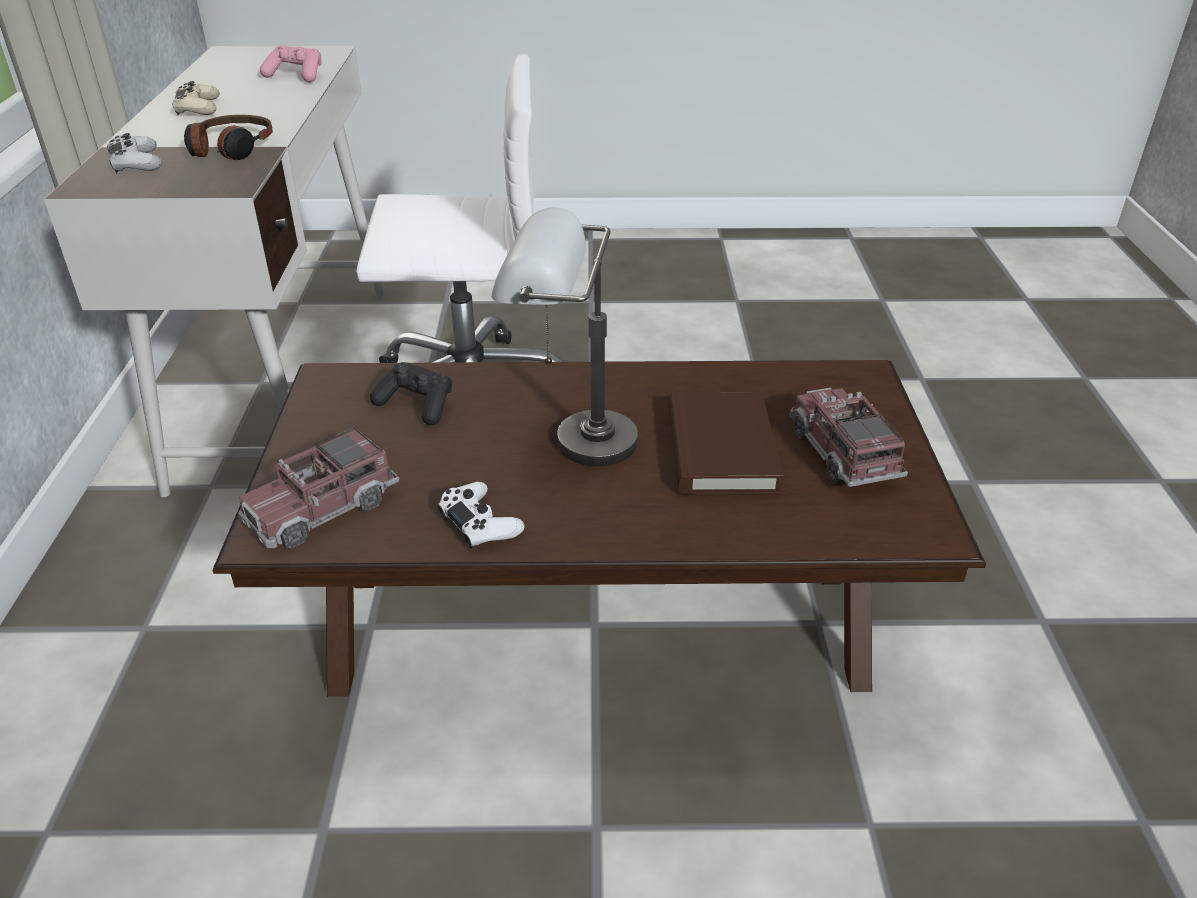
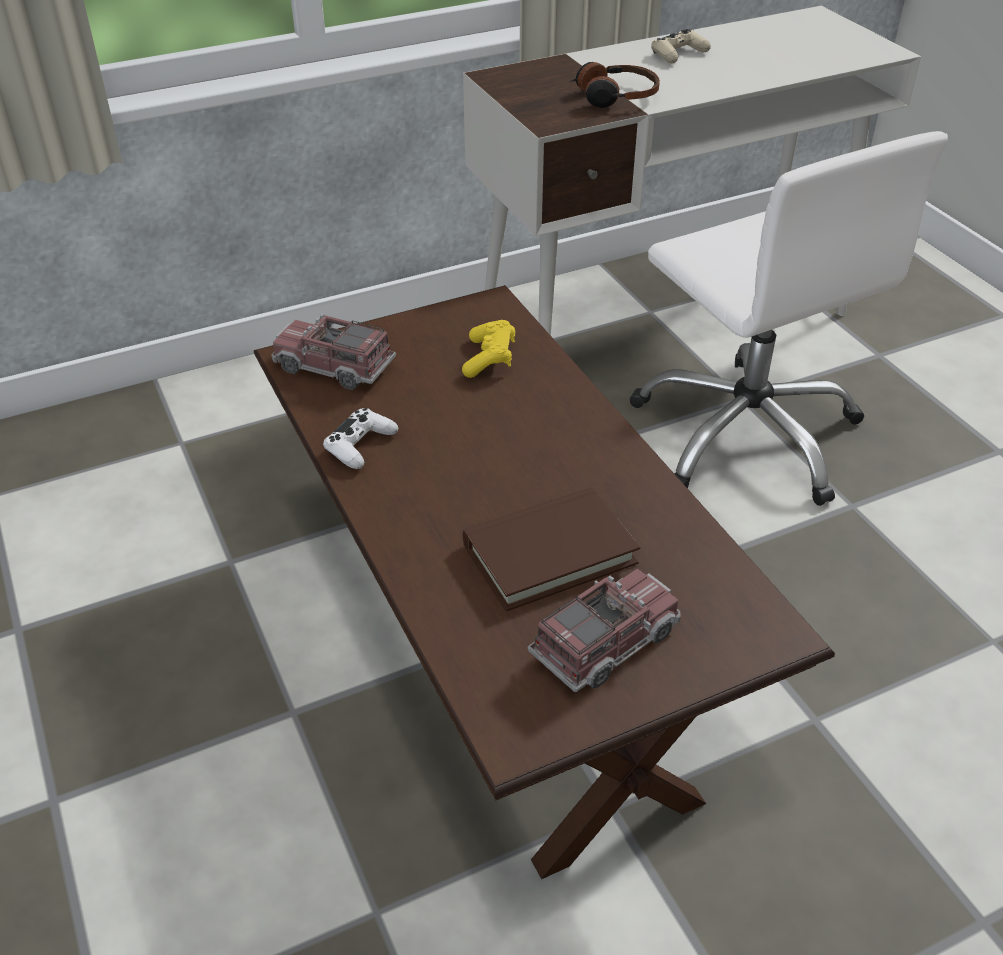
camera: 65 degrees right, 5 degrees up
white game controller [107,133,162,174] -> none
pink game controller [260,45,322,83] -> none
black game controller [370,362,452,425] -> yellow game controller [462,320,515,378]
grey table lamp [491,207,638,466] -> none

